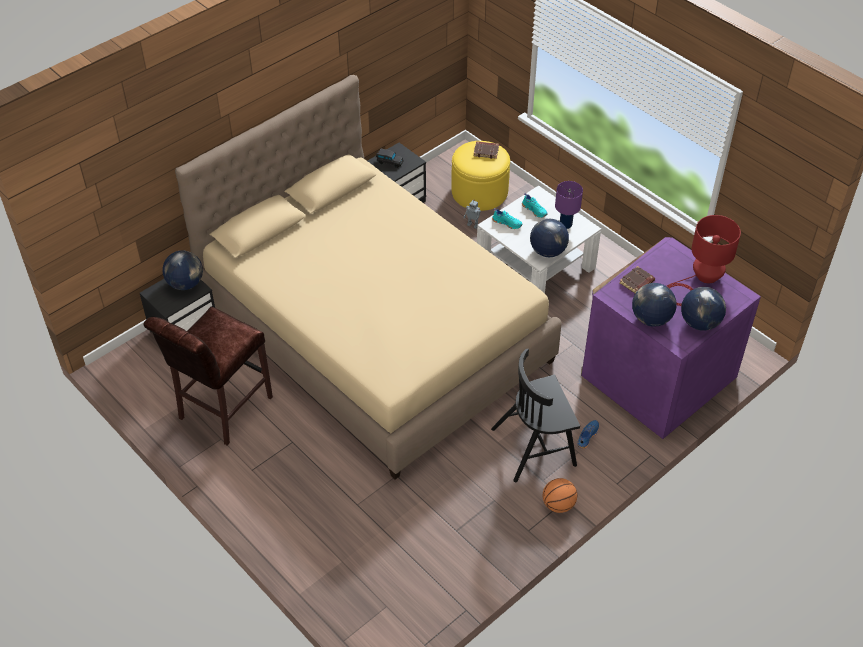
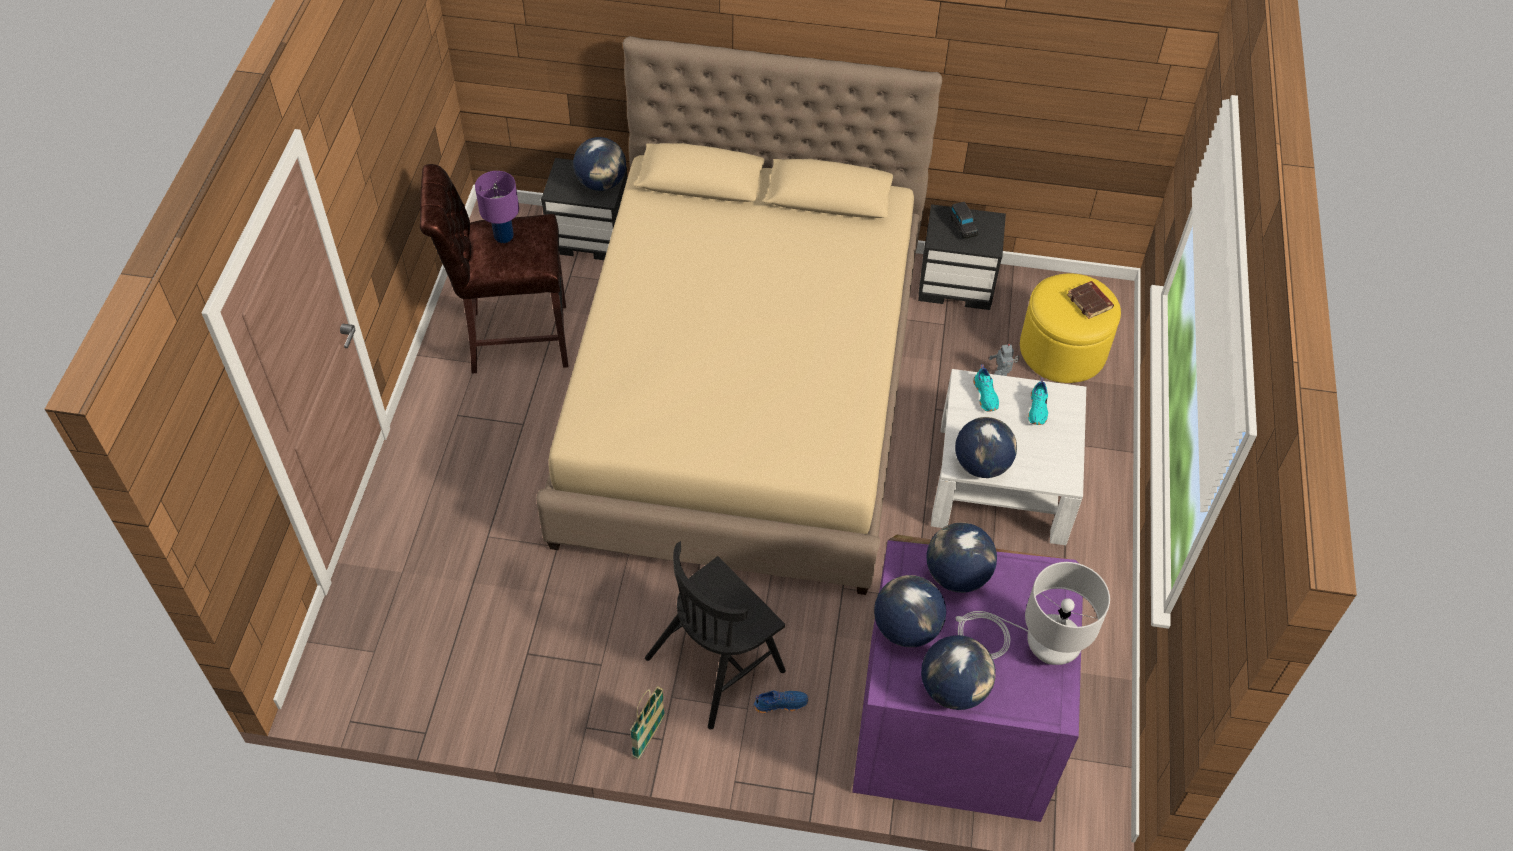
camera: 50 degrees right, 5 degrees up
black chair [491,349,580,482] -> black chair turned 75 degrees counterclockwise [645,541,786,729]
basketball [543,478,577,513] -> basket [630,686,665,759]
purple table lamp [555,181,583,229] -> purple table lamp moved to [475,171,519,243]
brown book [620,266,655,293] -> globe [927,522,997,593]
red table lamp [667,215,741,306] -> grey table lamp [955,562,1110,665]

